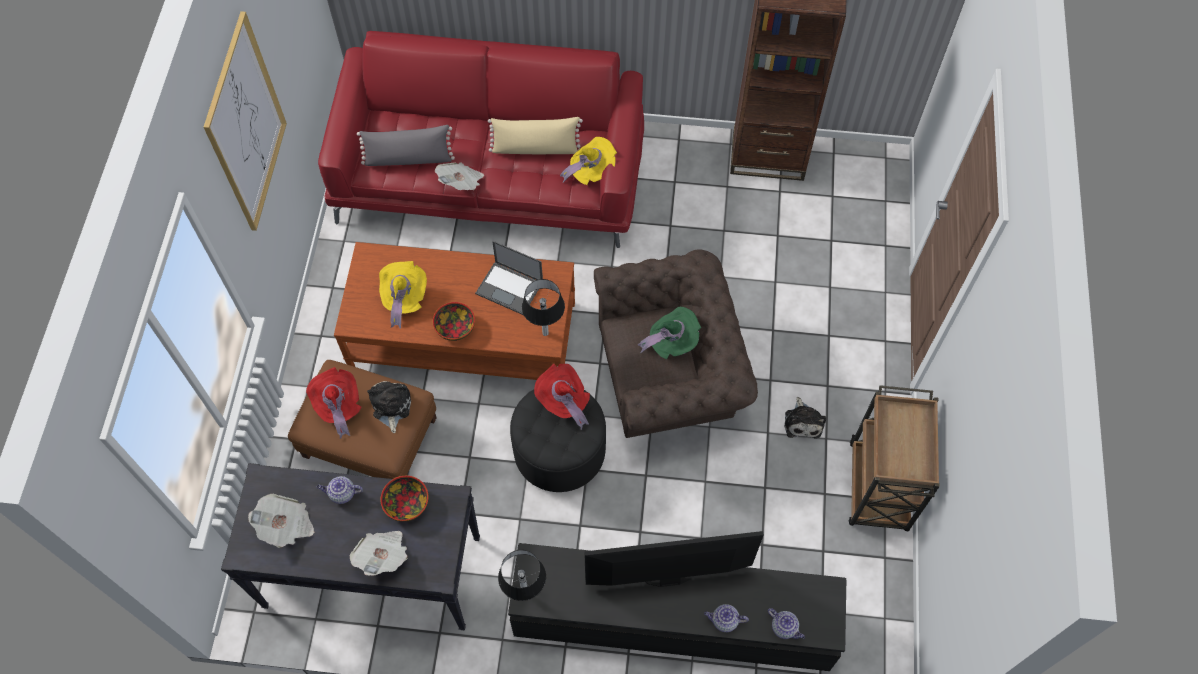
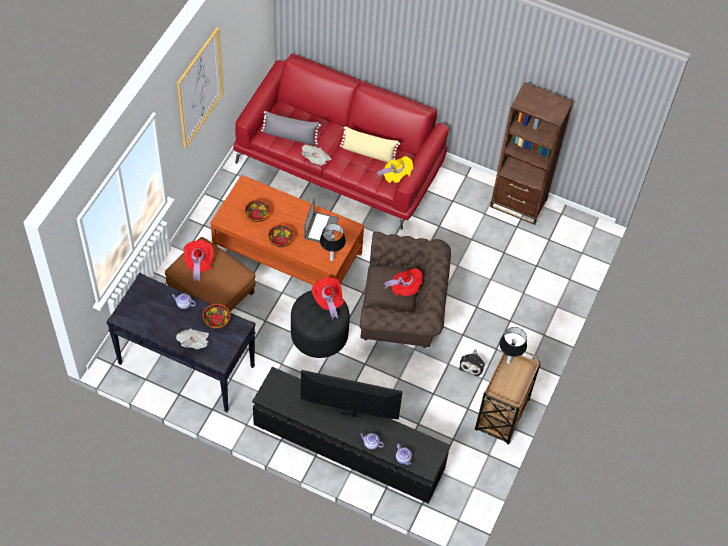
camera: 15 degrees right, 5 degrees down
newspaper [248,494,314,548] -> none
plush toy [367,381,411,433] -> none
yellow hat [379,261,427,329] -> bowl [245,200,270,222]
laptop [475,241,543,315] -> laptop turned 120 degrees counterclockwise [304,198,339,243]
table lamp [498,550,546,601] -> table lamp moved to [499,327,527,364]
green hat [638,307,701,359] -> red hat [384,268,423,296]

